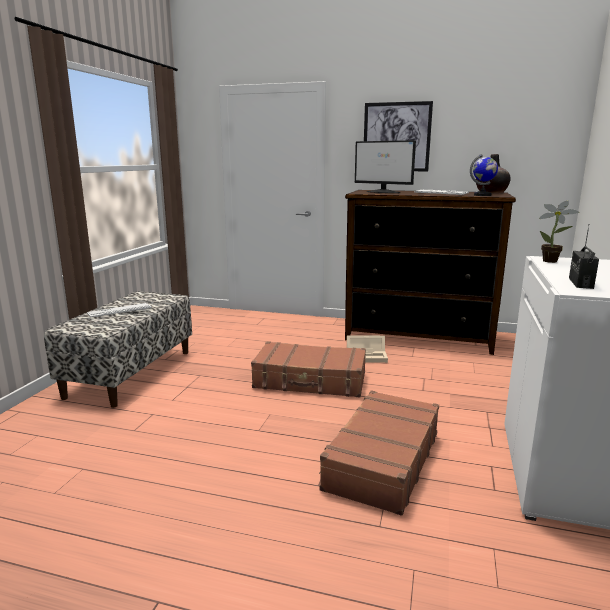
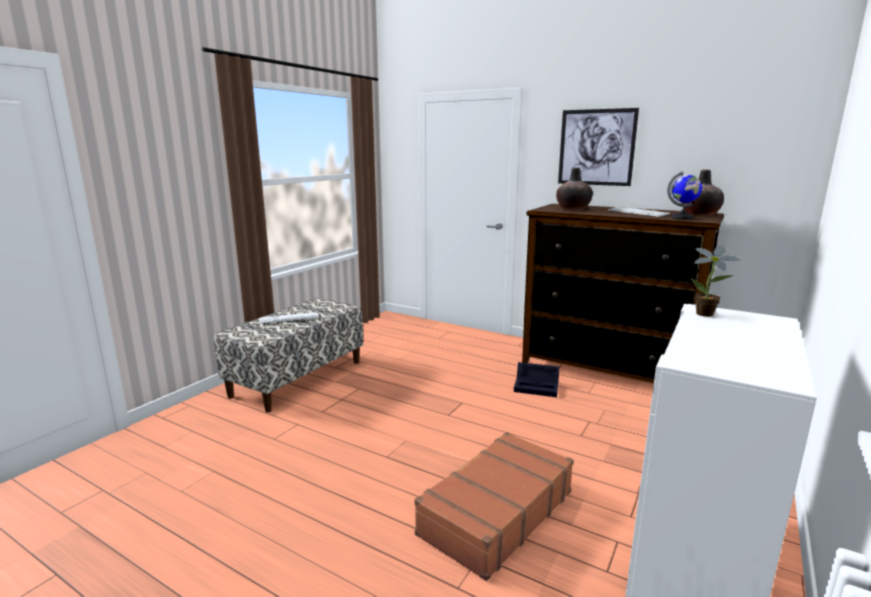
camera: 15 degrees right, 0 degrees up
brown suitcase [251,341,366,397] -> none
beige storage box [347,335,388,363] -> black storage box [514,362,560,397]
monitor [355,140,416,193] -> vase [556,168,593,210]
radio [569,226,599,289] -> none

